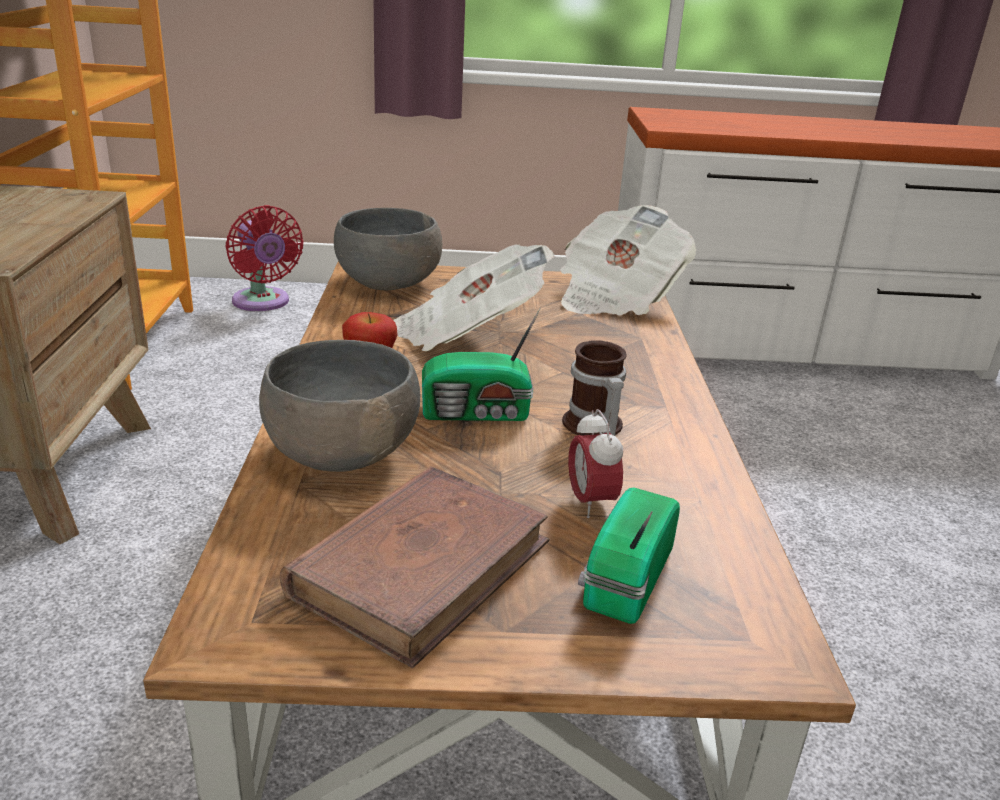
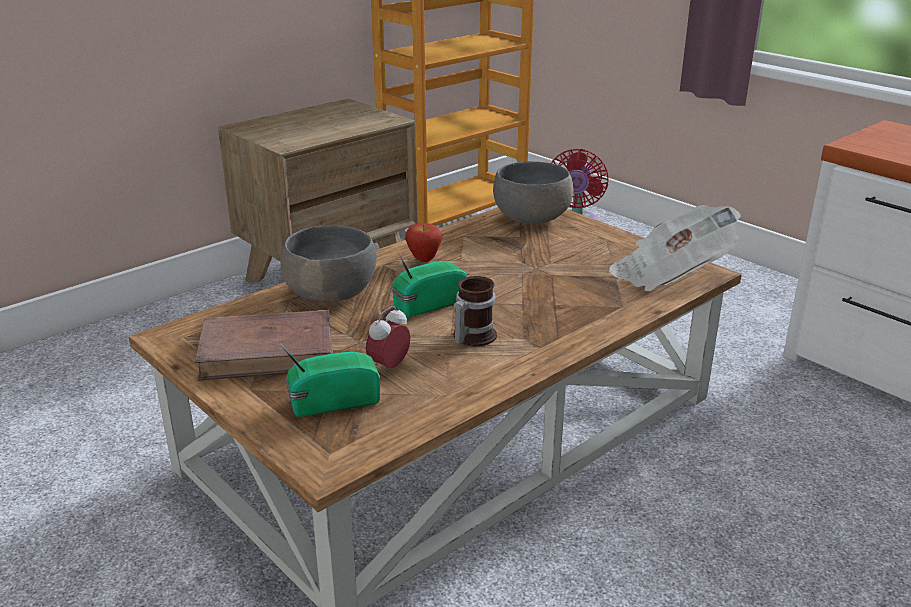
camera: 50 degrees right, 0 degrees up
newspaper [393,244,554,351] -> none
radio [422,308,541,421] -> radio turned 105 degrees clockwise [391,254,467,317]

